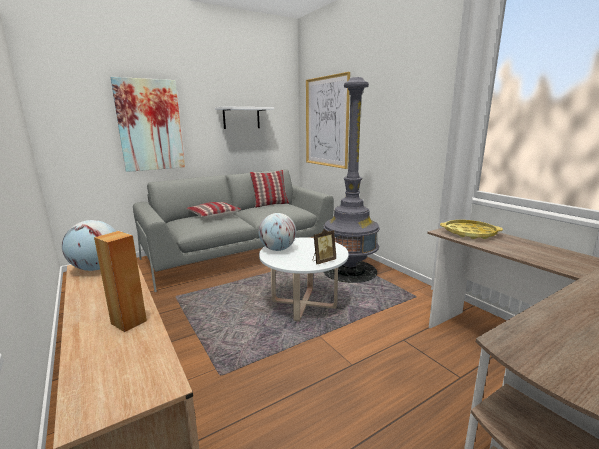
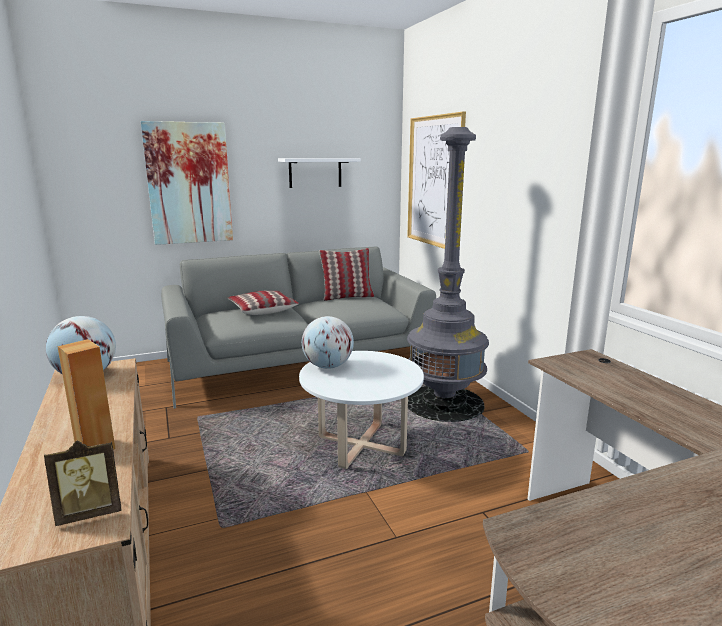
camera: 10 degrees right, 0 degrees up
picture frame [313,229,336,264] -> picture frame moved to [44,441,121,526]
yellow tray [440,220,503,239] -> none

